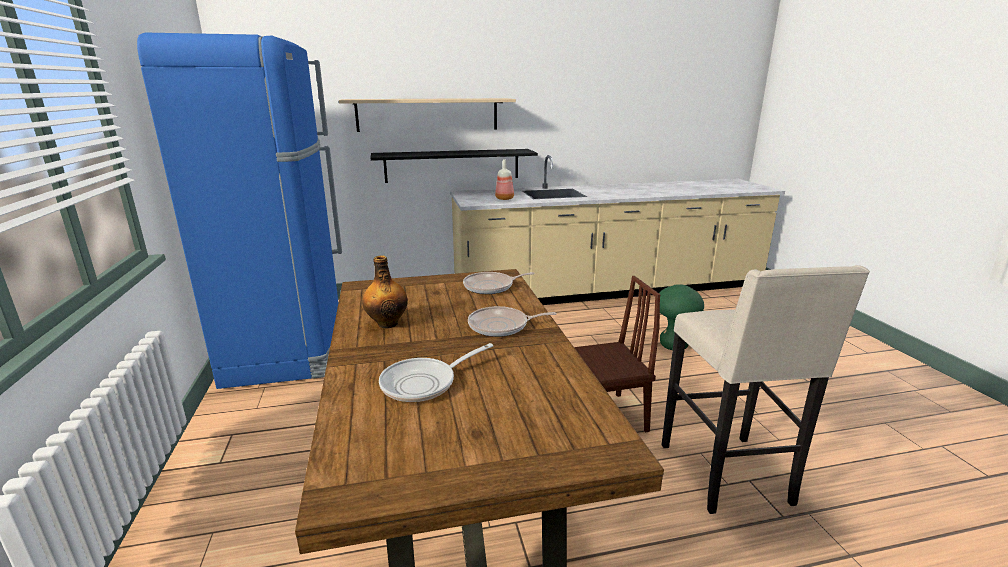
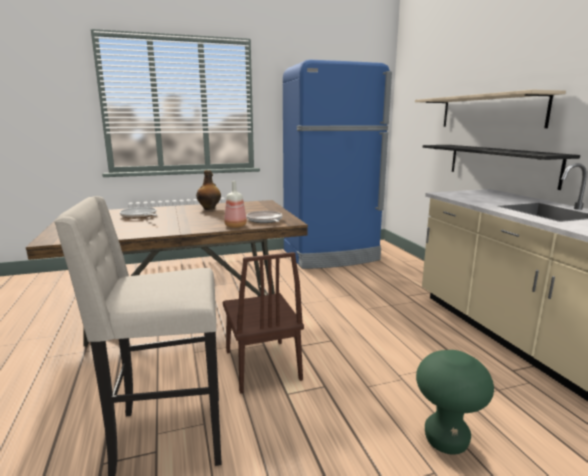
camera: 85 degrees right, 5 degrees down
frying pan [468,306,557,337] -> none
bottle [495,159,514,200] -> bottle moved to [224,181,247,228]

